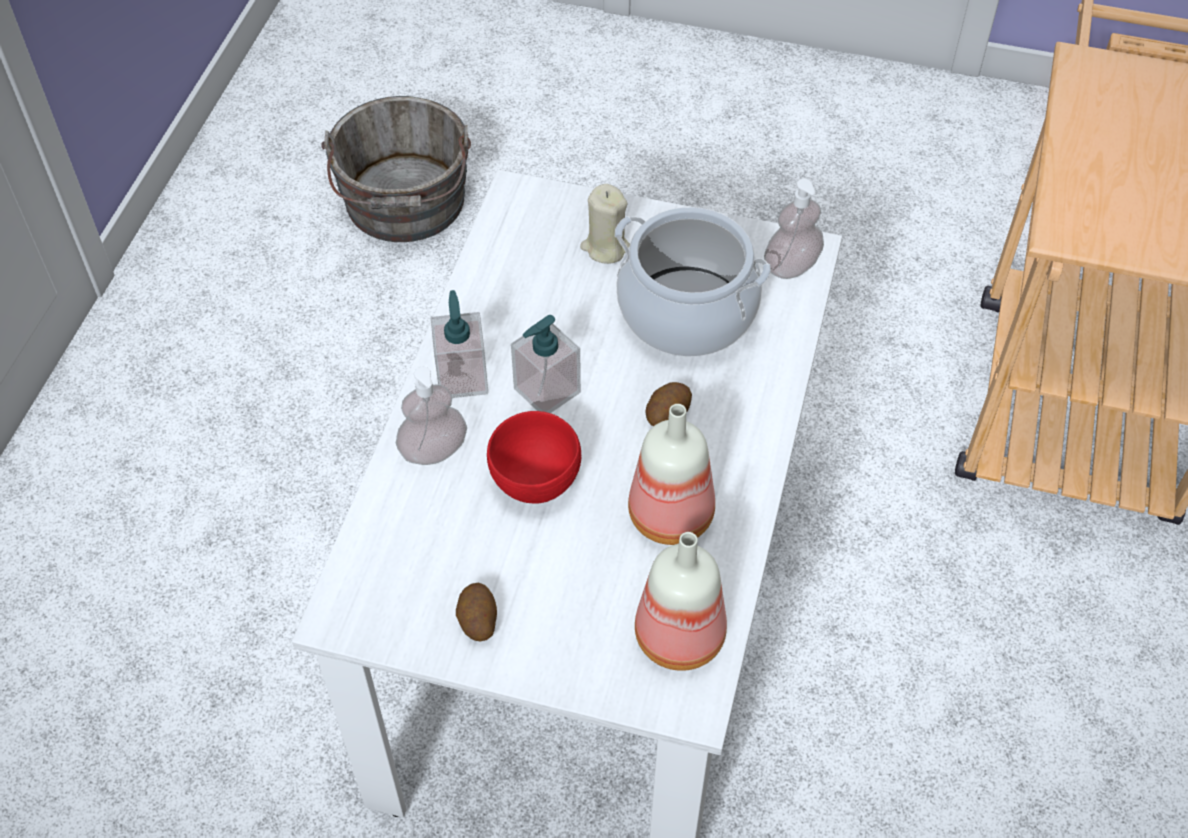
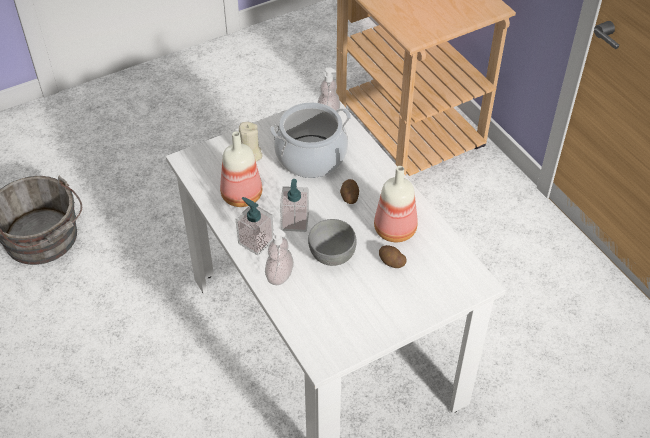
camera: 45 degrees left, 5 degrees down
potato [456,583,497,641] -> potato moved to [379,245,407,268]
red bowl [487,411,581,504] -> grey bowl [308,219,357,266]
bottle [635,532,727,671] -> bottle moved to [220,131,262,207]

